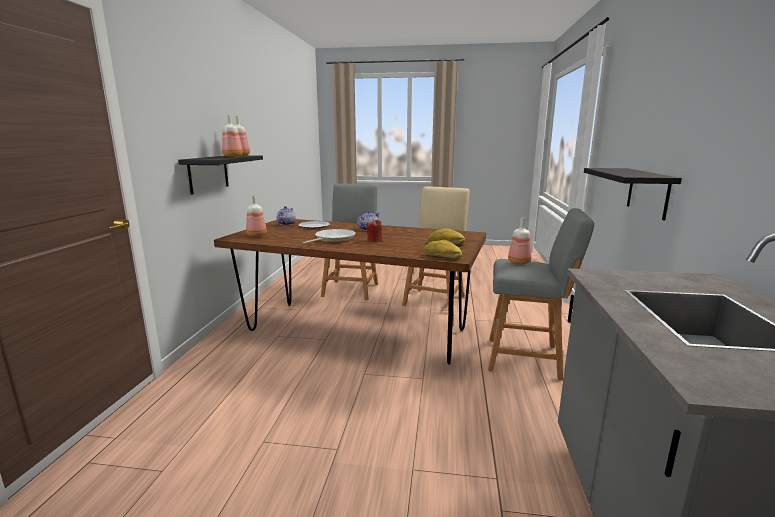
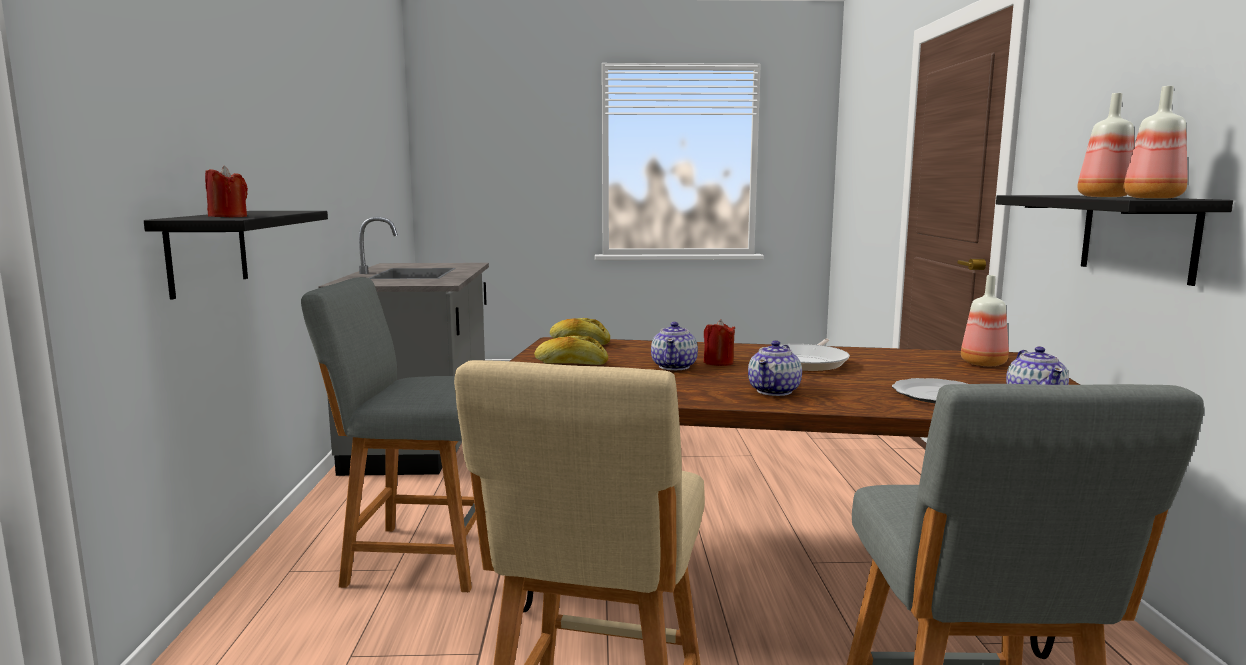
camera: 170 degrees right, 5 degrees down
bottle [508,218,531,265] -> none
none -> red candle [205,166,248,217]
none -> teapot [651,322,698,370]

